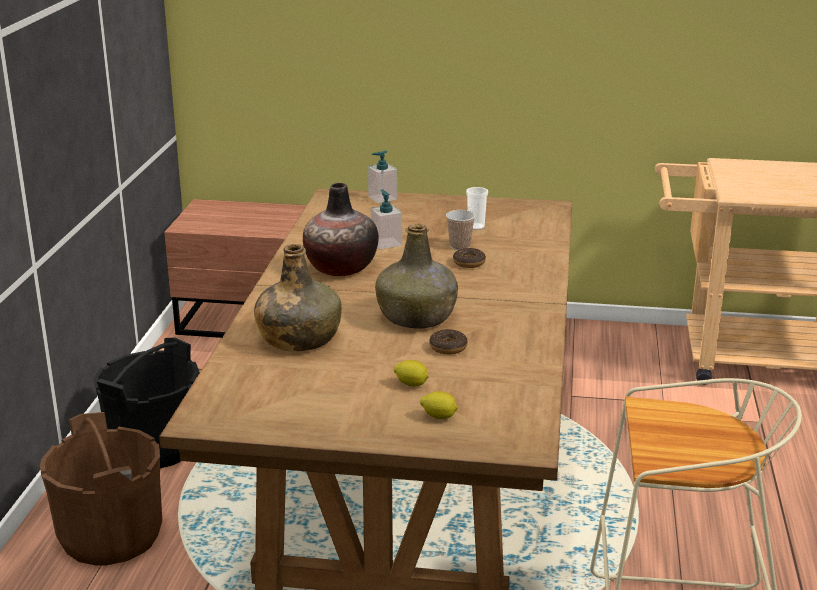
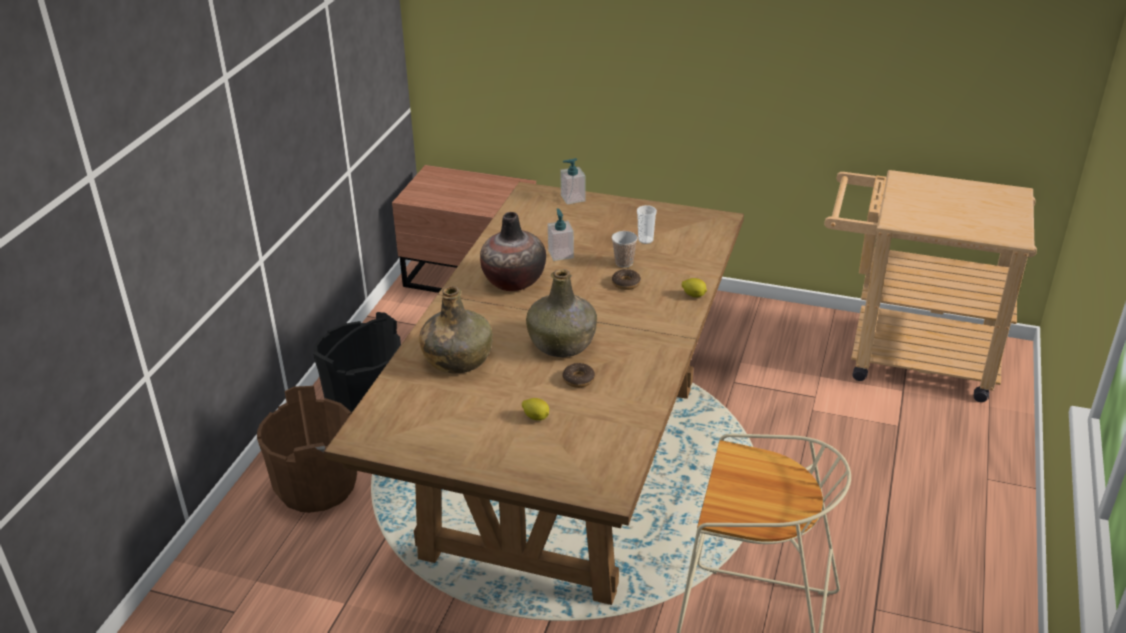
camera: 10 degrees right, 10 degrees up
lemon [420,391,458,419] -> lemon moved to [682,278,707,297]

